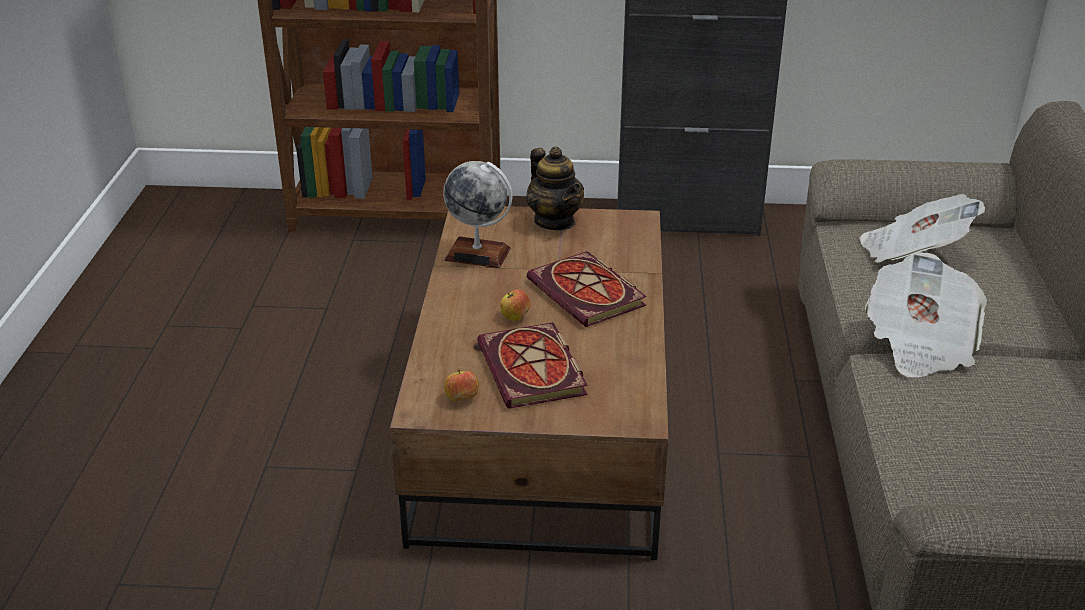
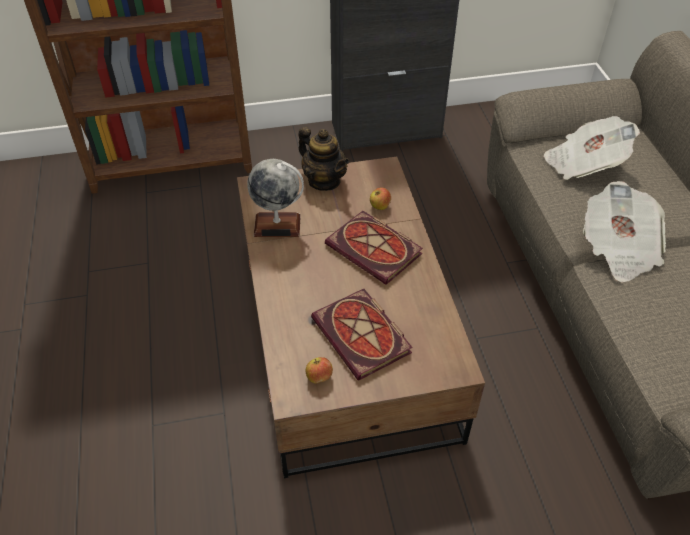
camera: 15 degrees left, 15 degrees up
apple [500,290,531,321] -> apple moved to [370,188,391,210]

